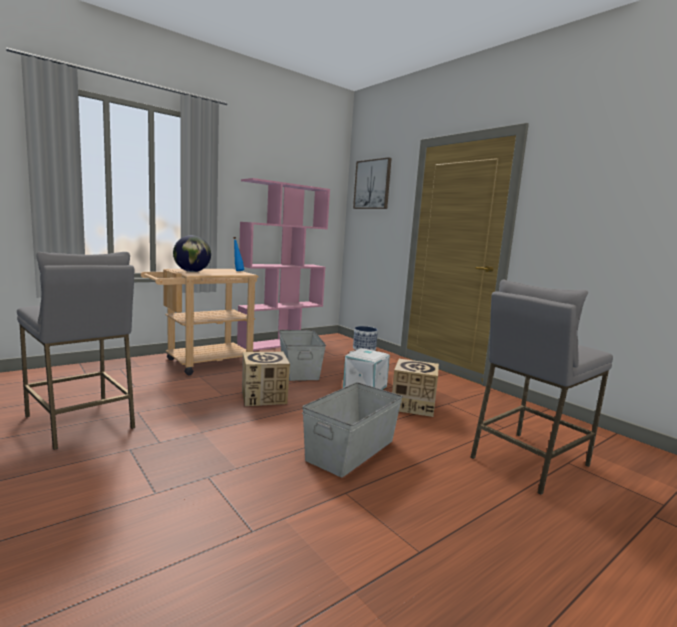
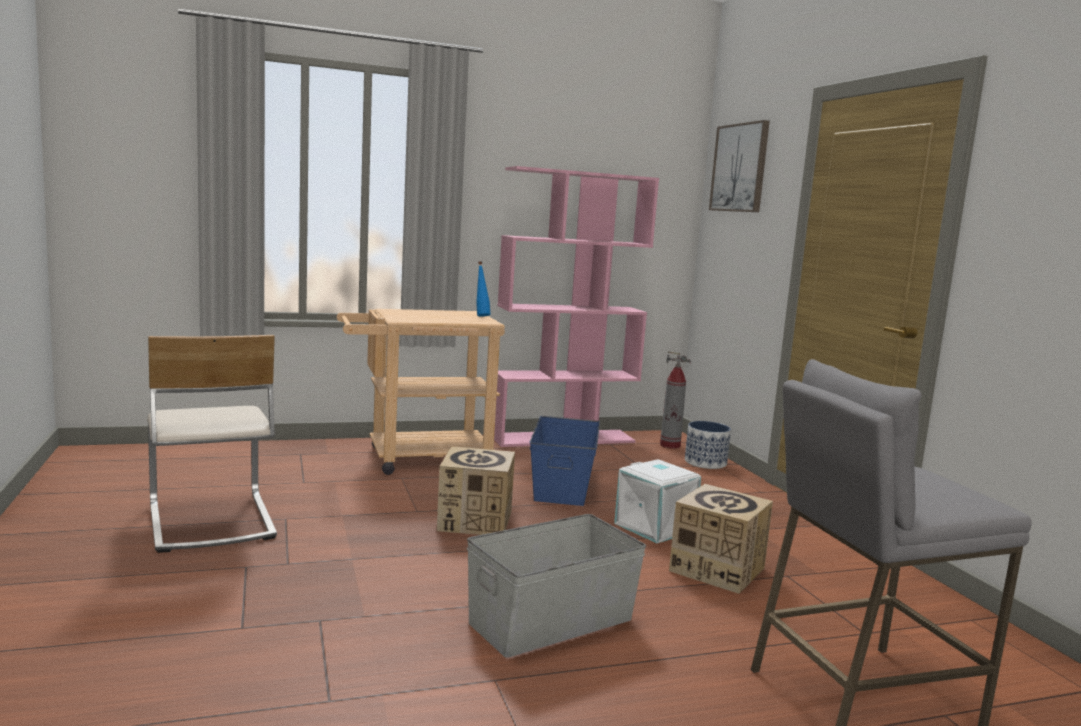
camera: 20 degrees right, 0 degrees up
grey stool [17,252,135,450] -> beige chair [147,335,277,553]
globe [173,235,211,272] -> none
grey storage box [279,330,326,381] -> blue storage box [530,416,600,506]
none -> fire extinguisher [660,351,691,449]

